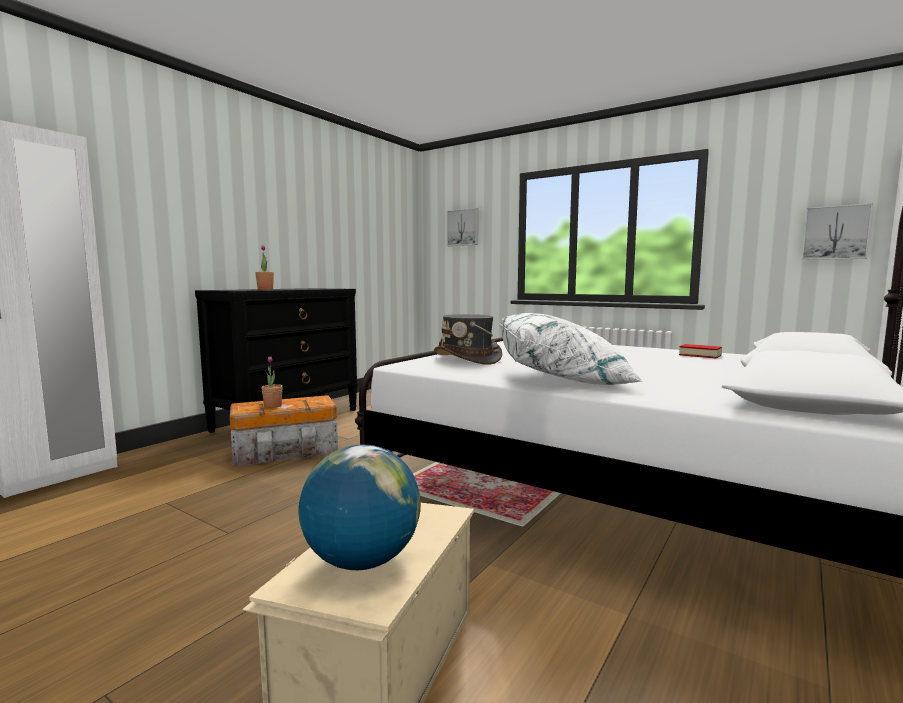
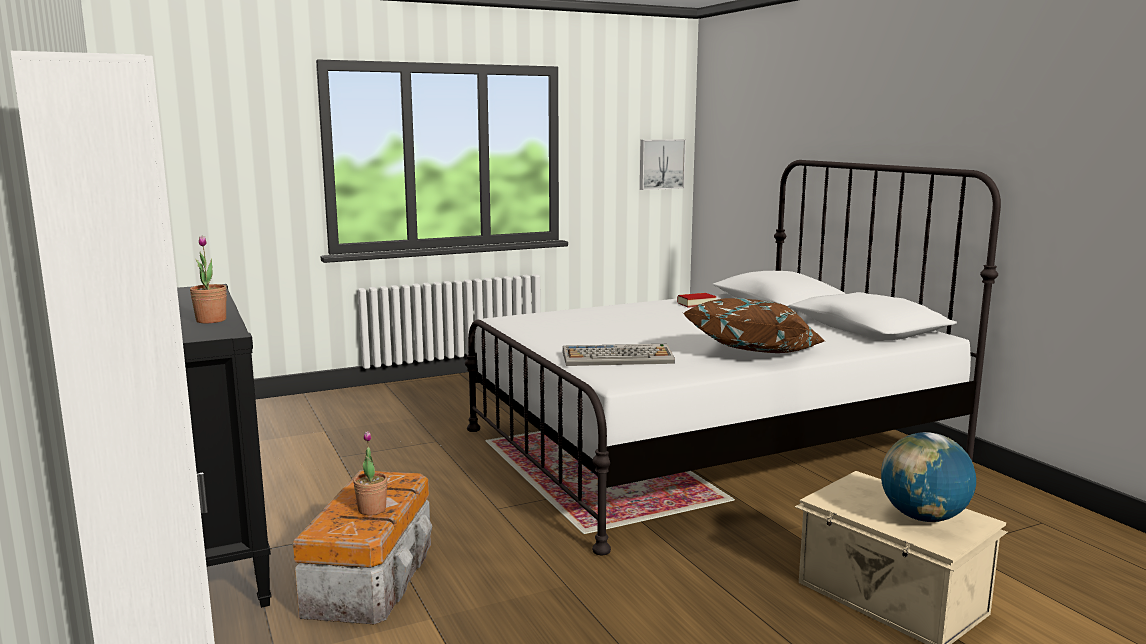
camera: 60 degrees left, 5 degrees up
grey hat [434,314,502,365] -> keyboard [563,344,675,366]
picture [447,208,479,246] -> none
white pillow [500,313,643,385] -> brown pillow [684,298,825,353]

